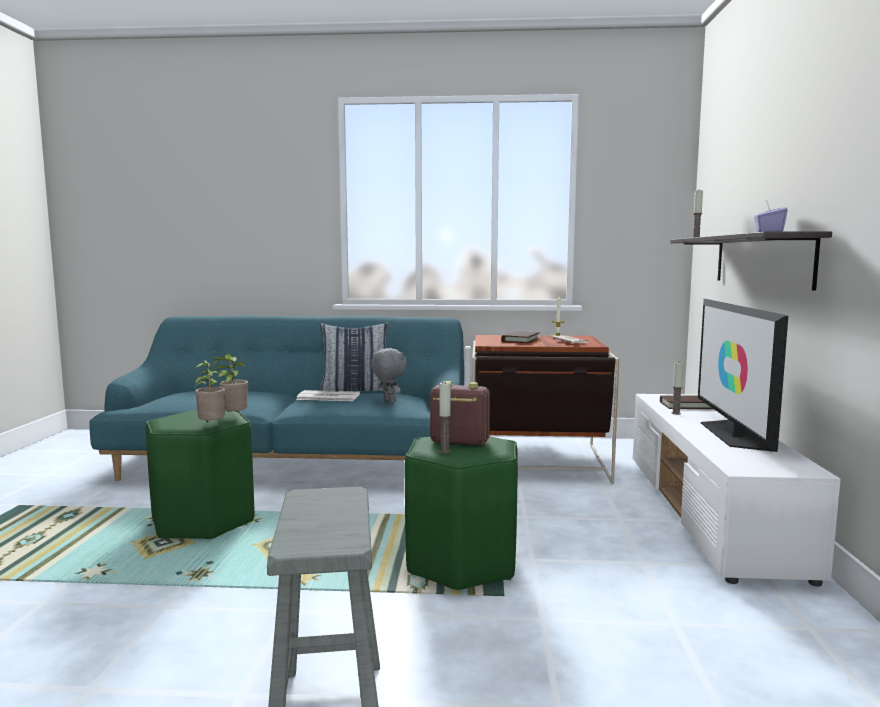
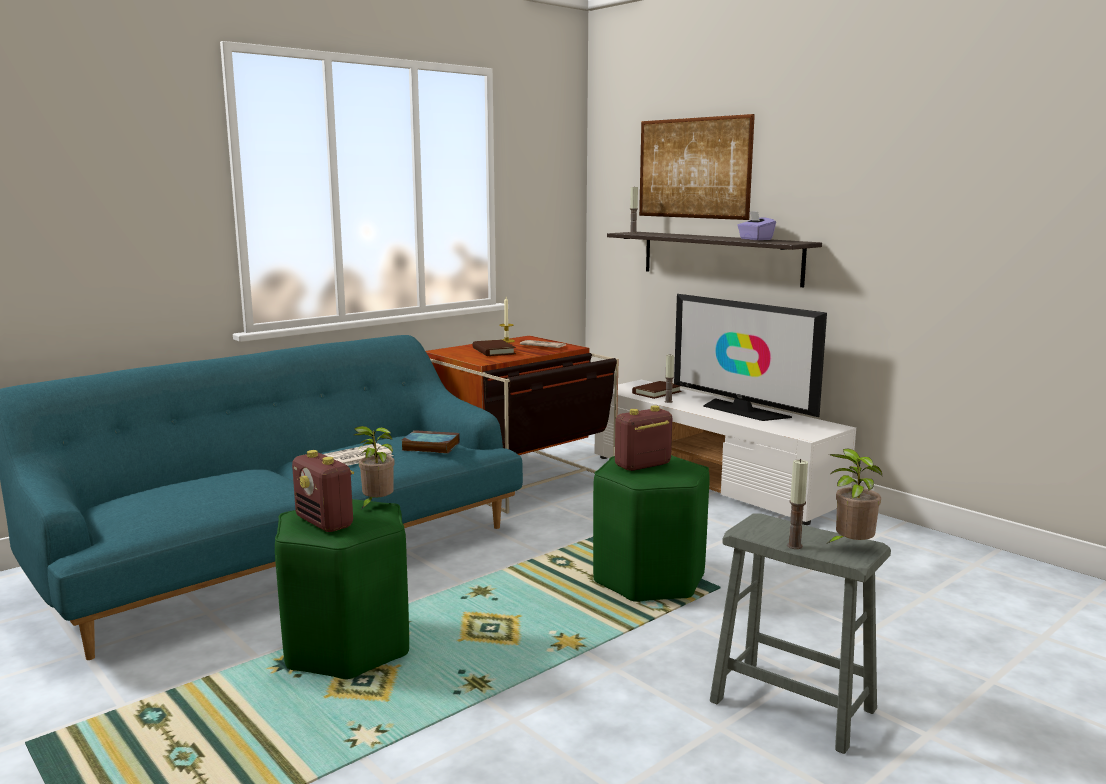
camera: 45 degrees left, 5 degrees up
potted plant [194,359,226,423] -> potted plant moved to [825,448,882,545]
pillow [320,322,389,391] -> none
grey plush toy [371,348,407,403] -> book [402,430,460,453]
candle [439,381,451,453] -> candle moved to [787,459,808,549]
none -> radio [292,450,354,532]
none -> picture [639,114,755,220]

